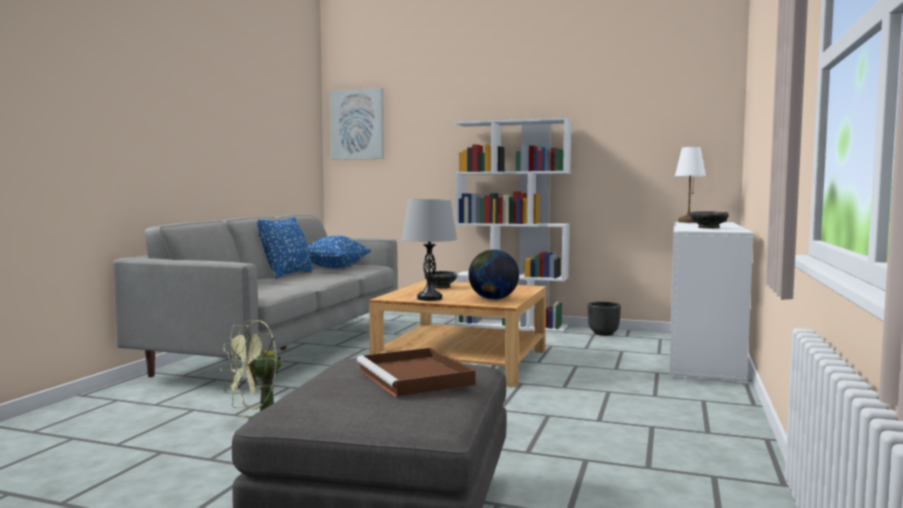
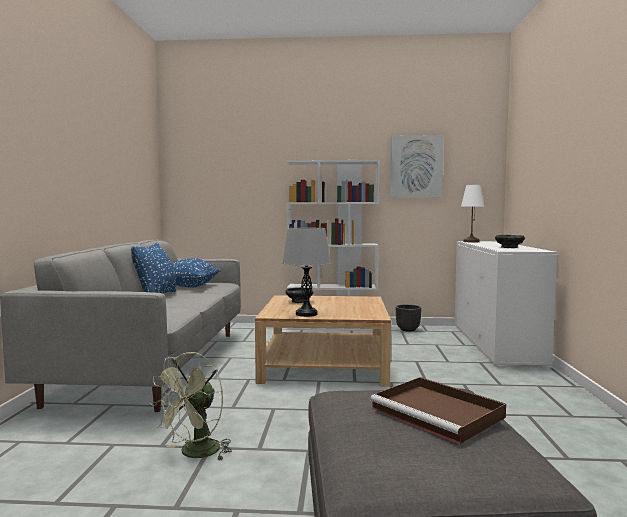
camera: 15 degrees left, 0 degrees up
picture [329,88,384,160] -> picture moved to [390,135,443,198]
globe [469,249,519,300] -> none

